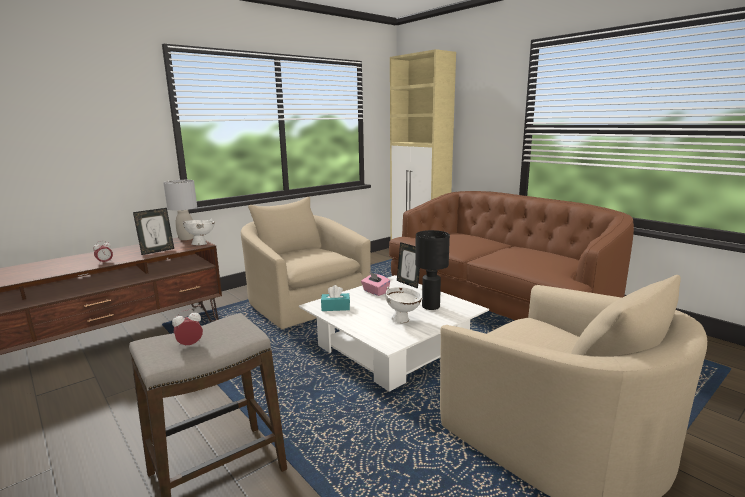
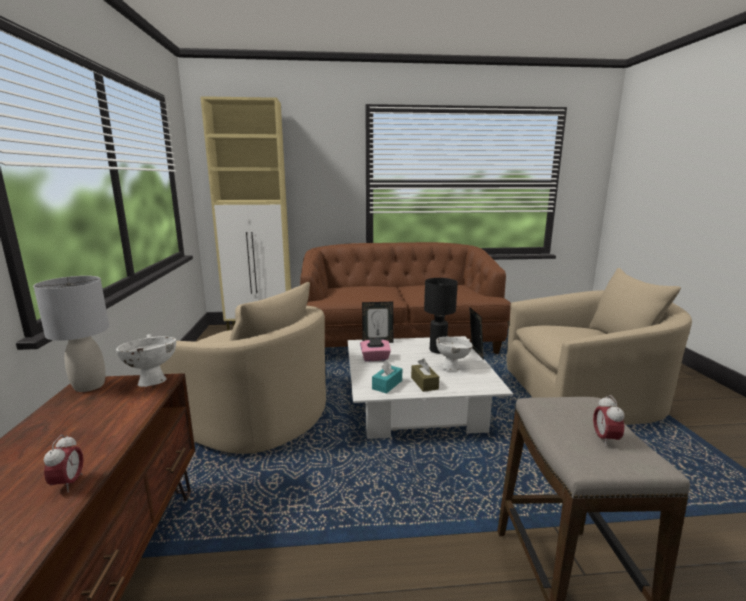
camera: 55 degrees left, 0 degrees up
picture frame [133,208,174,255] -> picture frame moved to [469,307,484,360]
beige armchair [241,197,371,329] -> beige armchair turned 150 degrees counterclockwise [160,282,326,454]
none -> brown tissue box [411,358,439,392]

